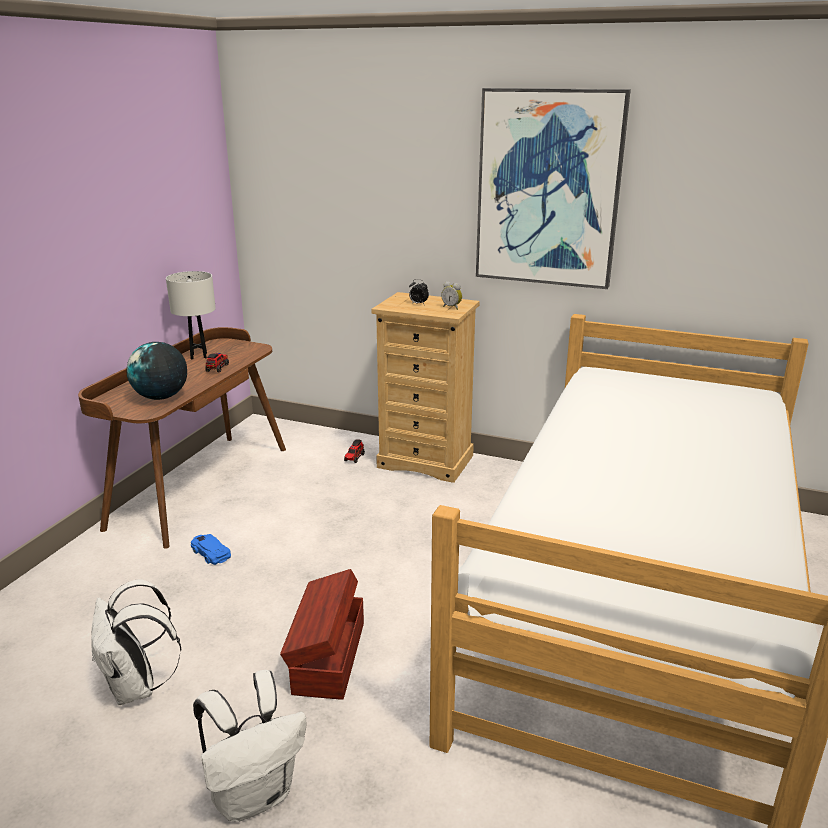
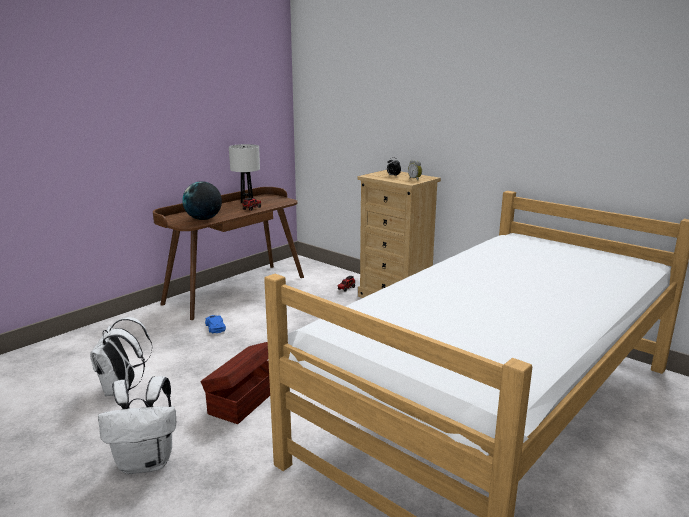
camera: 20 degrees right, 5 degrees down
picture [476,88,631,289] -> none

